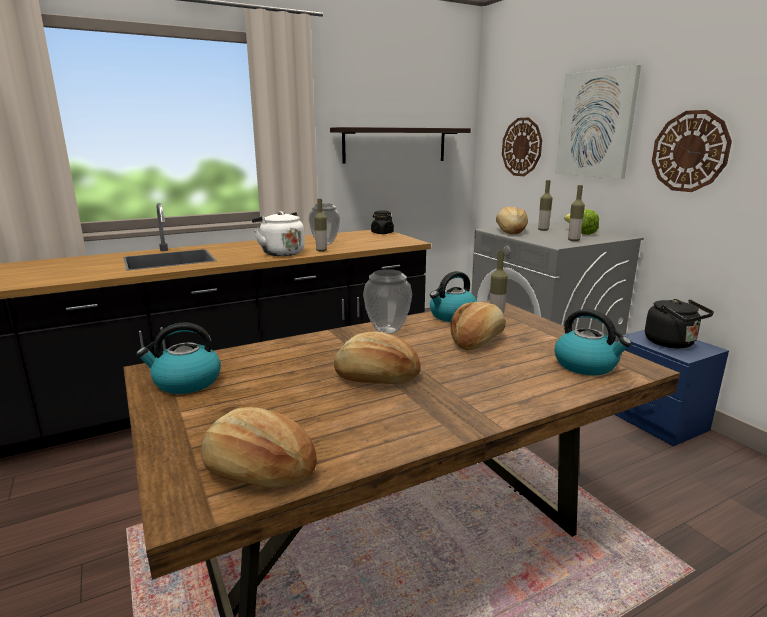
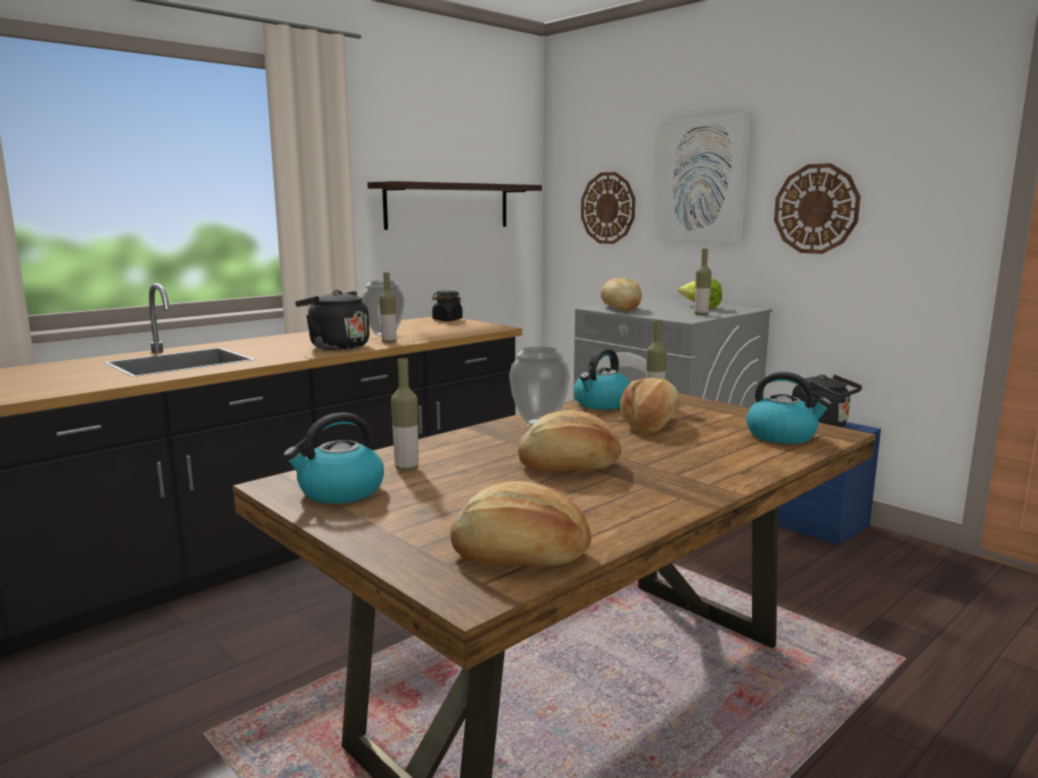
camera: 15 degrees left, 5 degrees down
white kettle [252,211,305,256] -> black kettle [295,290,370,350]
bottle [538,180,553,231] -> bottle moved to [391,358,419,471]

